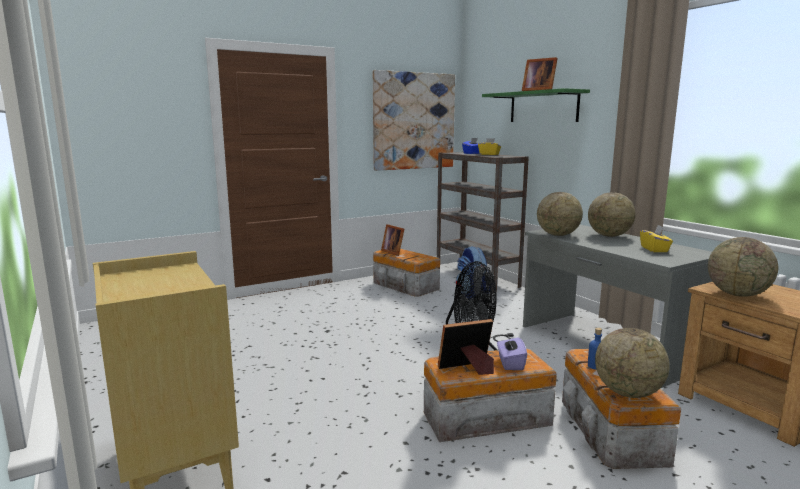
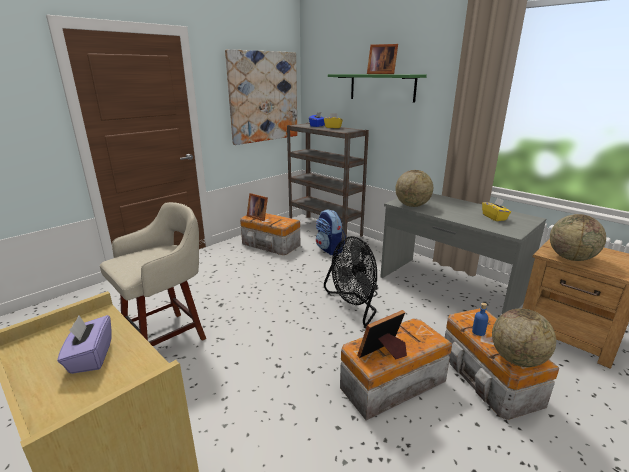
camera: 15 degrees left, 10 degrees up
purple tissue box [497,333,527,370] -> purple tissue box moved to [57,315,111,374]
globe [588,192,636,237] -> none
none -> beige stool [100,202,206,346]

